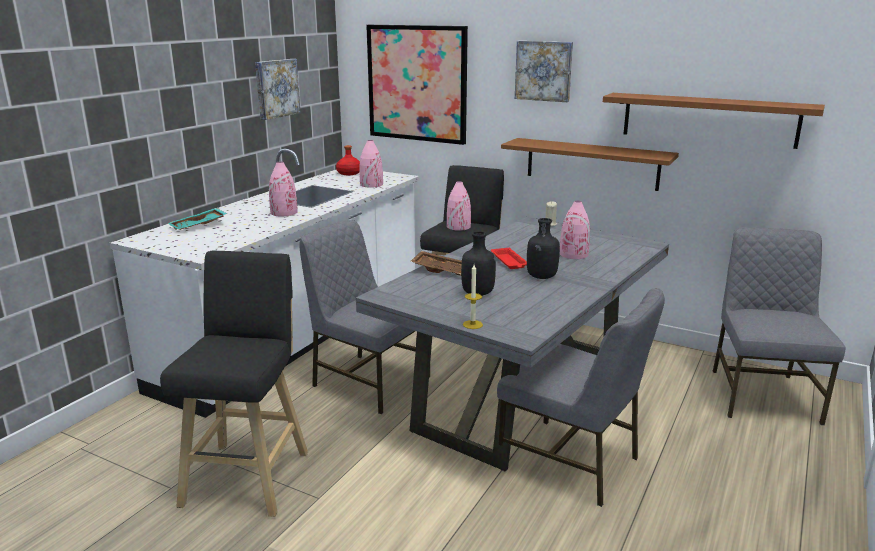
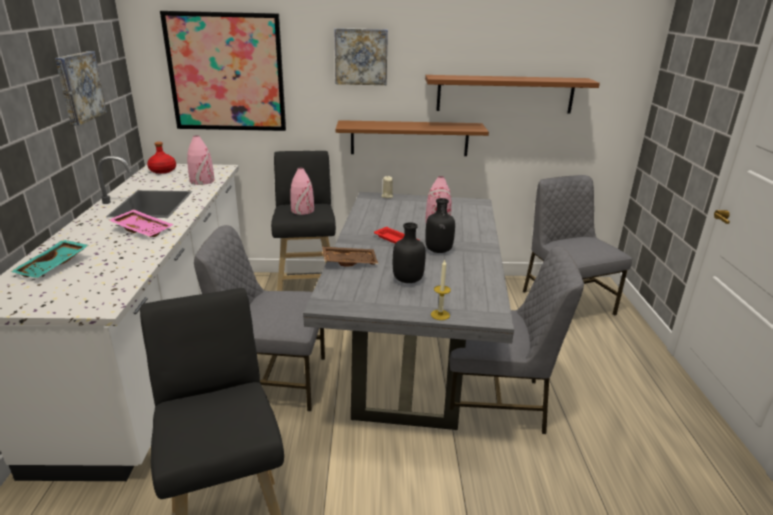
camera: 30 degrees left, 5 degrees up
pink vase [269,162,298,216] -> pink tray [109,209,174,237]

